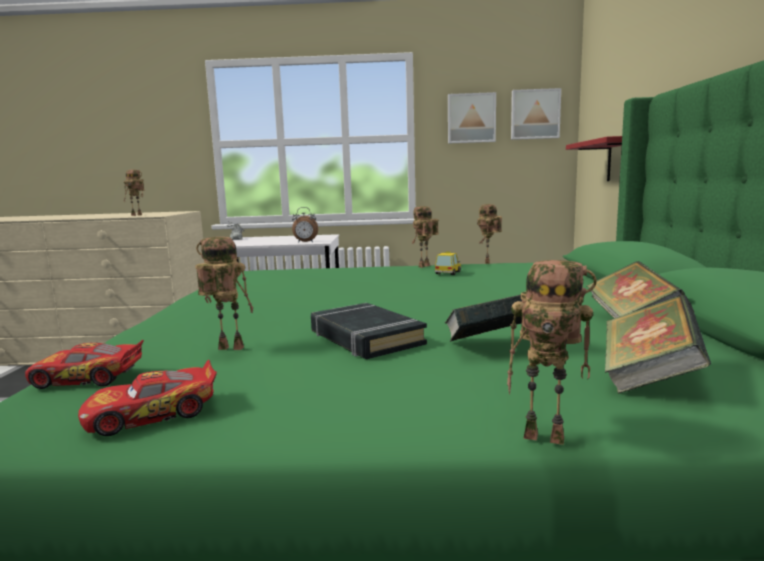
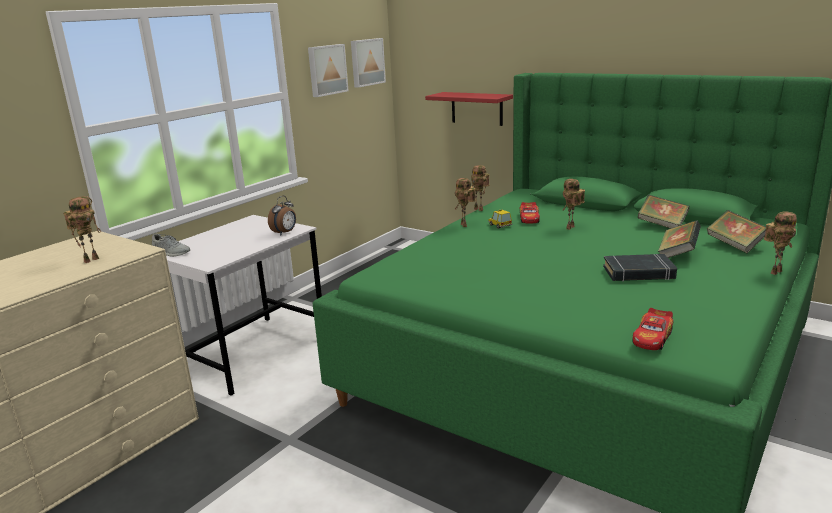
camera: 55 degrees left, 10 degrees up
toy car [78,360,217,436] -> toy car moved to [519,202,540,224]
toy robot [195,237,253,350] -> toy robot moved to [562,179,585,230]

